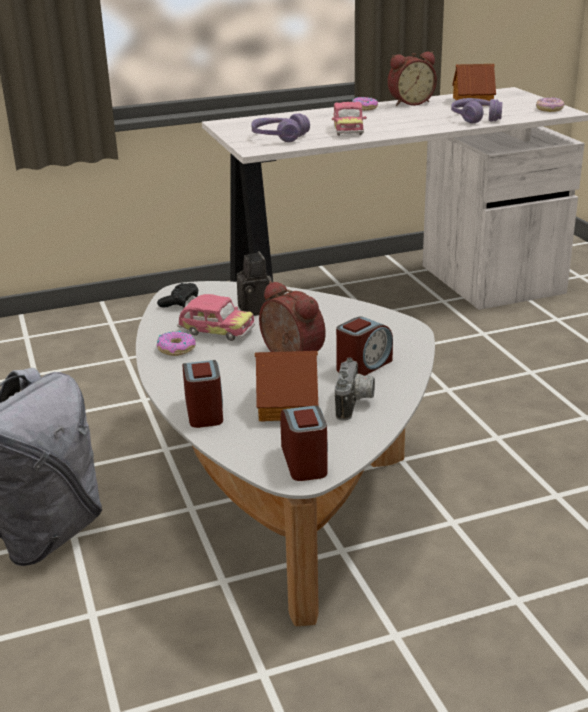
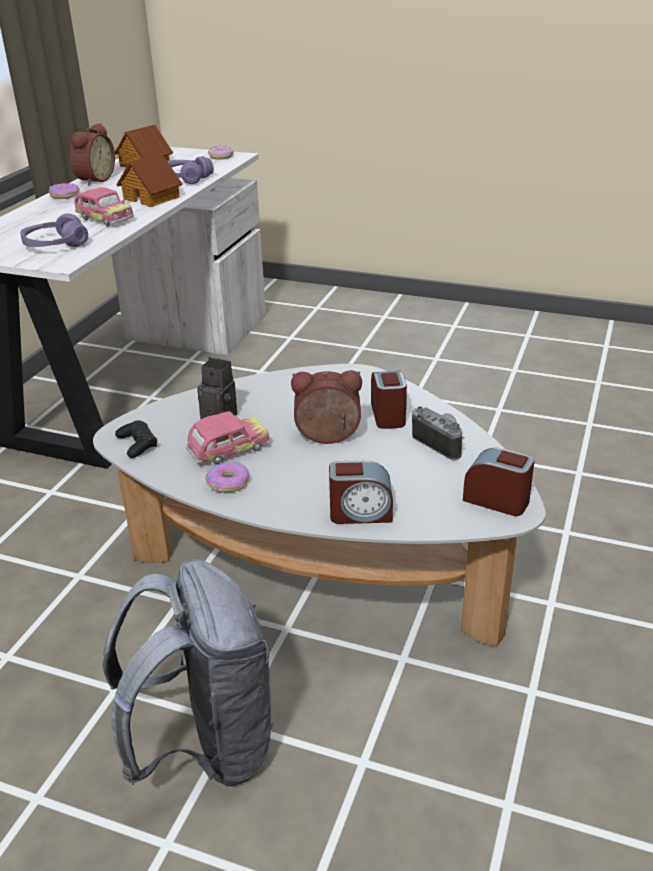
camera: 50 degrees left, 5 degrees up
alarm clock [183,360,223,428] -> alarm clock turned 150 degrees clockwise [329,460,393,524]
toy house [255,351,318,422] -> toy house moved to [116,153,182,207]

